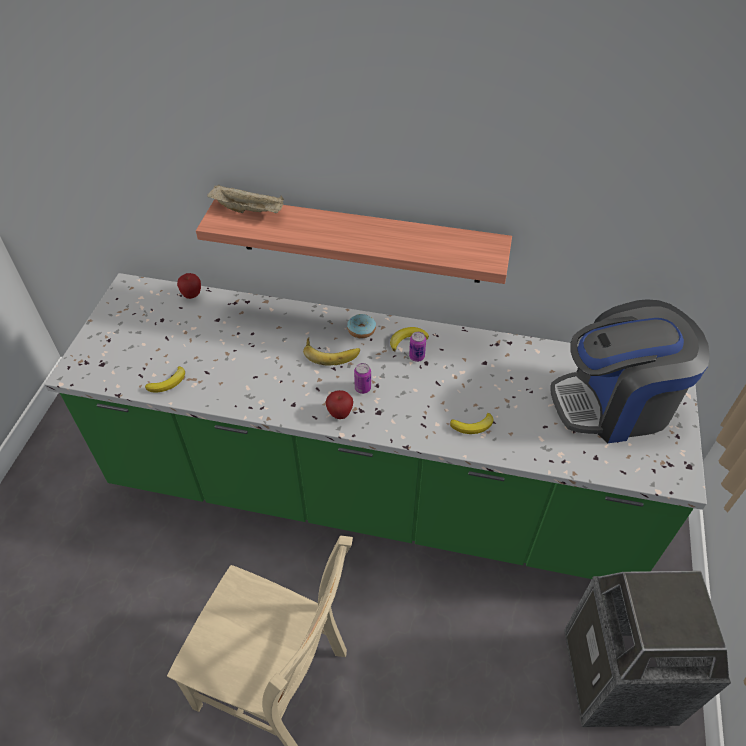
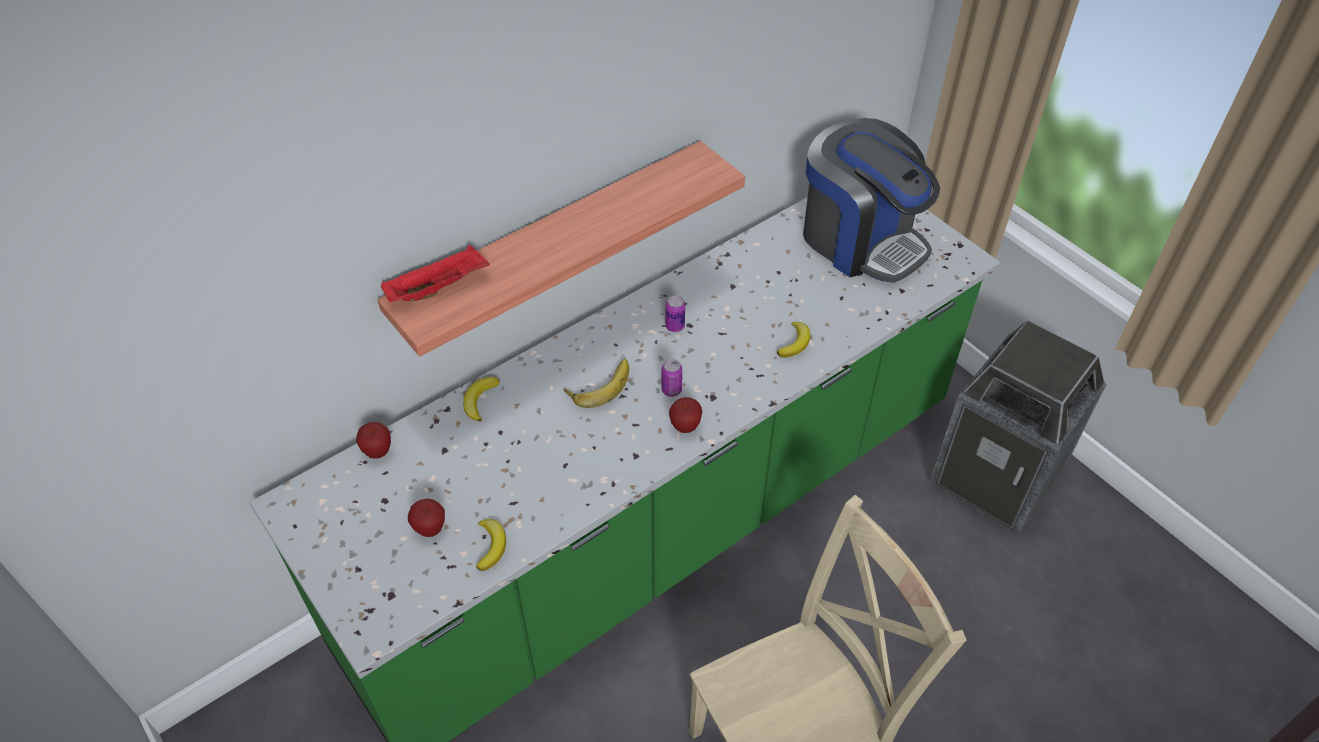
camera: 50 degrees left, 0 degrees up
beige tray [207,184,284,213] -> red tray [381,245,490,302]
donut [347,314,376,339] -> none
banana [390,327,429,351] -> banana moved to [463,377,500,421]
coffee machine [550,299,710,443] -> coffee machine turned 75 degrees counterclockwise [803,118,940,283]
none -> apple [408,498,445,537]

